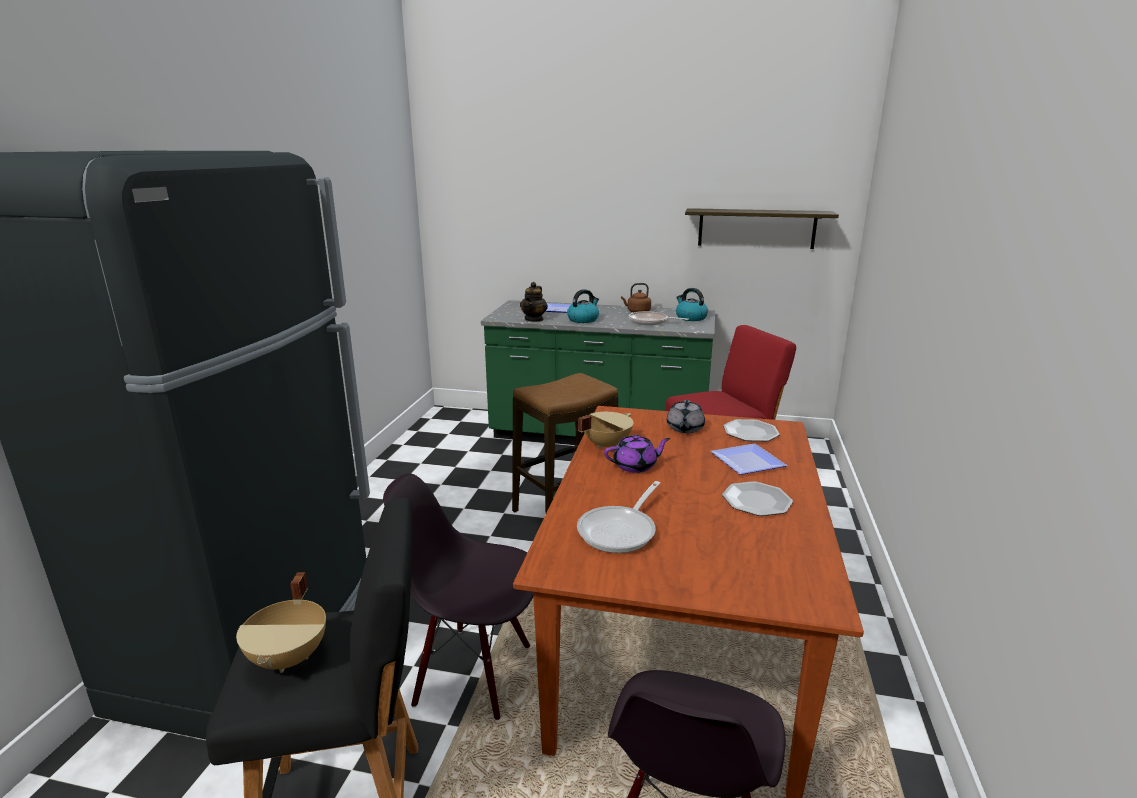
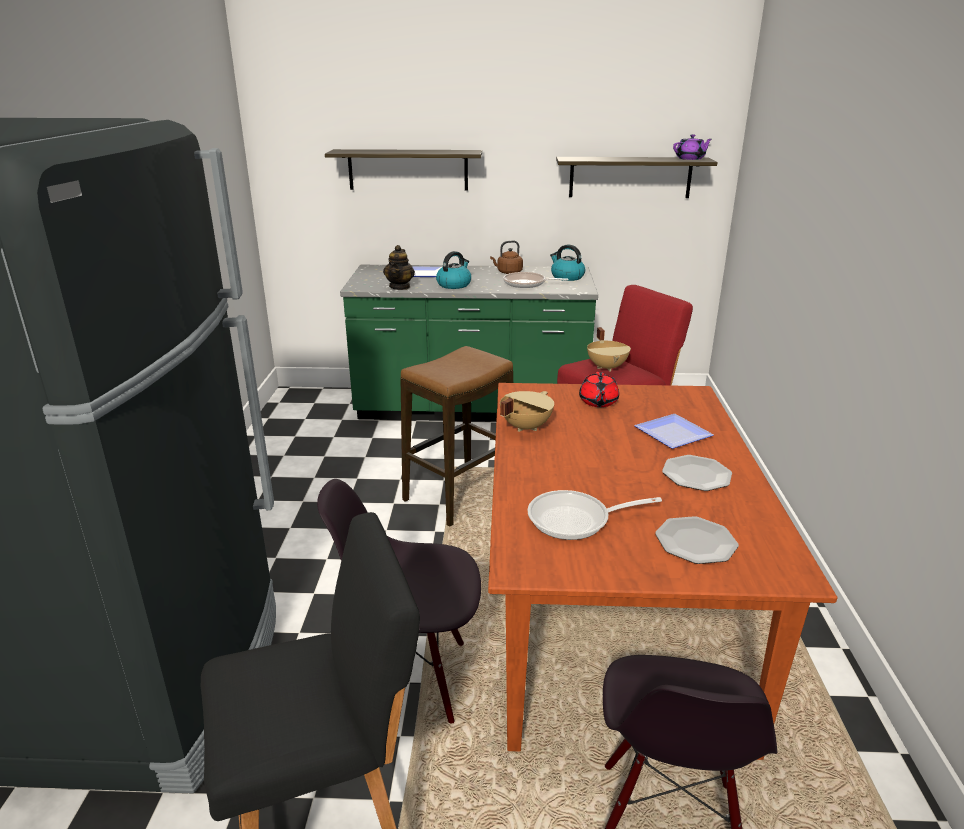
camera: 10 degrees left, 5 degrees up
beige cooking pot [236,572,326,673] -> beige cooking pot moved to [587,327,631,371]
frying pan [577,481,660,553] -> frying pan turned 60 degrees clockwise [527,490,662,540]
purple teapot [604,435,670,473] -> purple teapot moved to [673,134,712,160]
grey teapot [667,400,705,433] -> red teapot [579,372,619,407]
plate [723,419,780,441] -> plate moved to [655,516,739,564]
none -> shelf [325,149,482,191]

